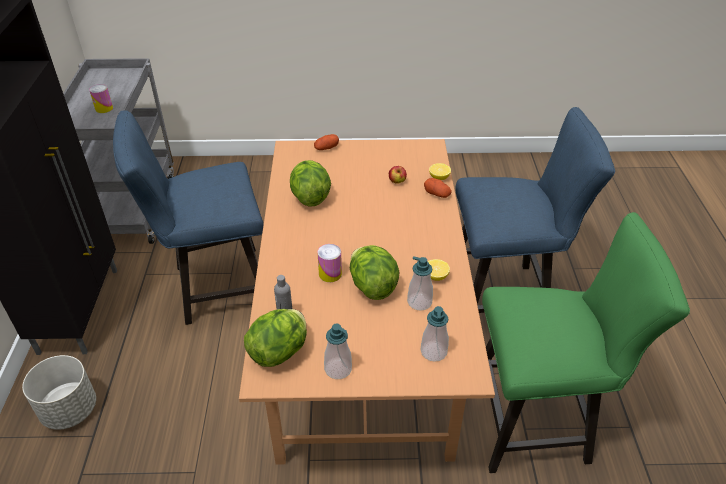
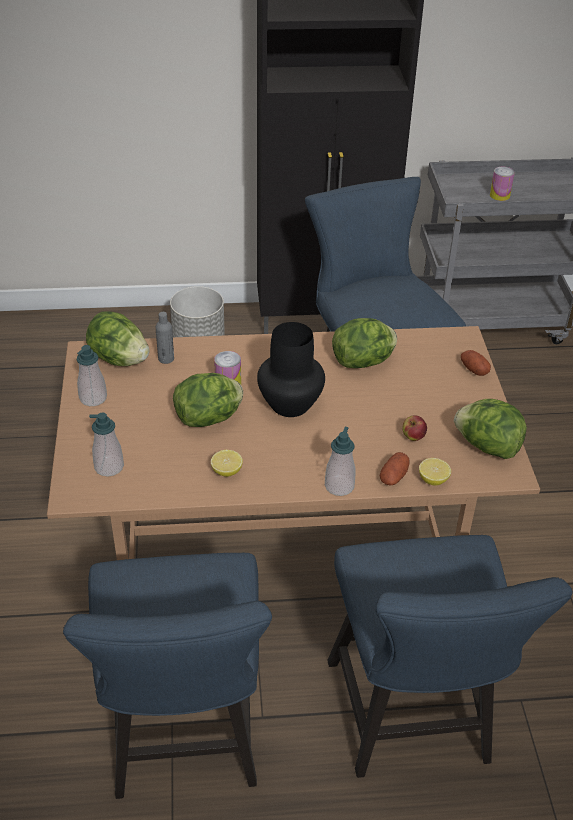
camera: 85 degrees right, 0 degrees up
soap dispenser [407,256,433,311] -> soap dispenser moved to [325,427,355,496]
green chair [482,212,690,473] -> blue chair [63,553,272,799]
none -> black vase [257,322,325,417]
none -> lettuce [454,399,527,459]

